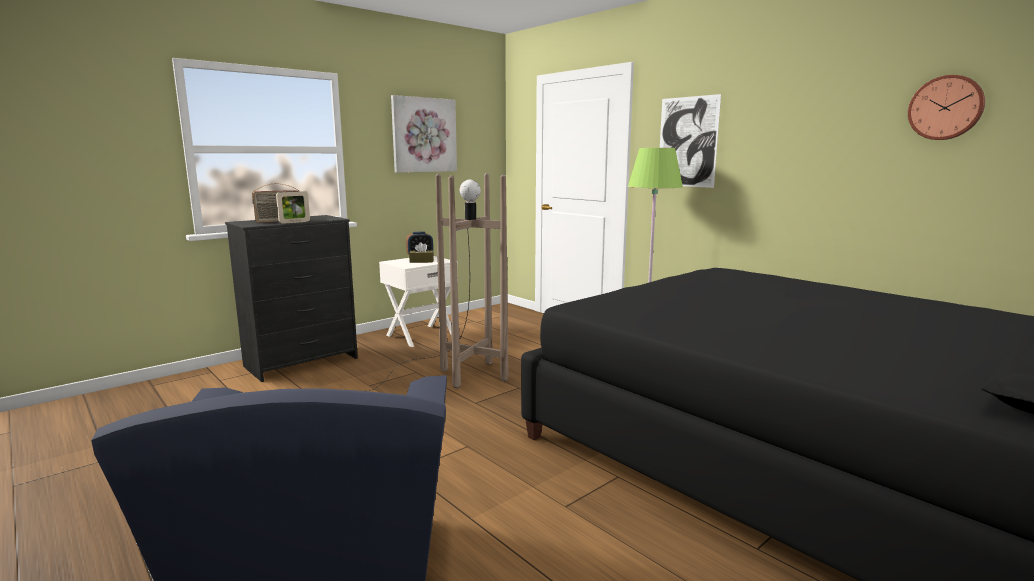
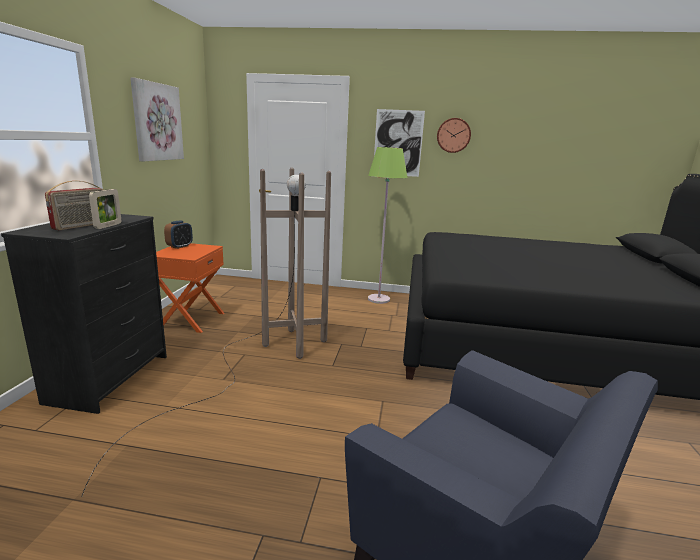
camera: 40 degrees left, 5 degrees up
white nightstand [379,256,458,347] -> orange nightstand [156,243,224,333]
brown tissue box [409,242,434,263] -> none
wall clock [908,75,985,140] -> wall clock moved to [437,118,471,153]

